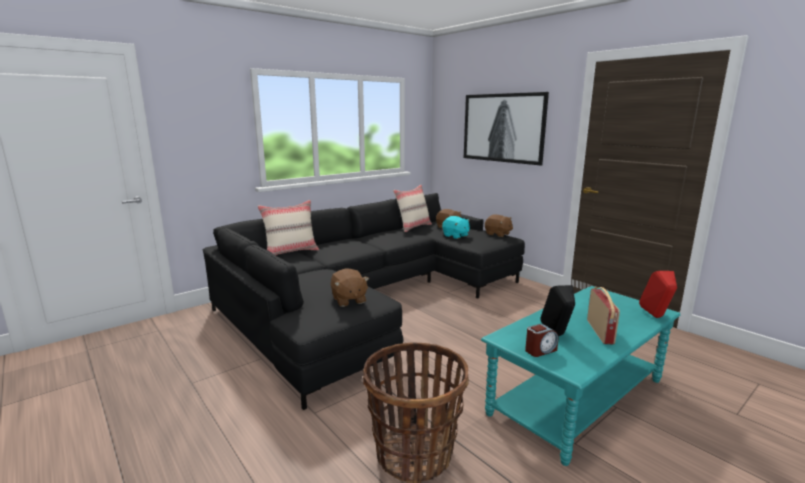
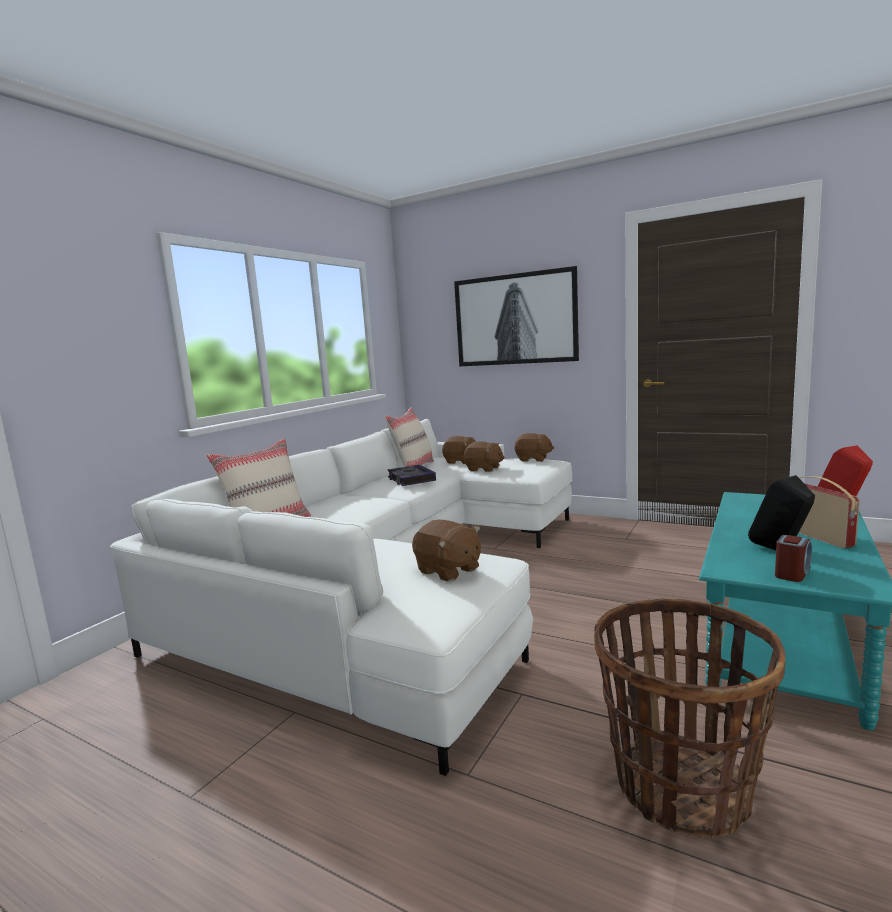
camera: 20 degrees left, 5 degrees down
black sofa [203,193,525,410] -> white sofa [110,419,573,776]
turquoise plush toy [442,216,470,239] -> brown plush toy [464,441,505,472]
none -> book [387,465,436,486]

